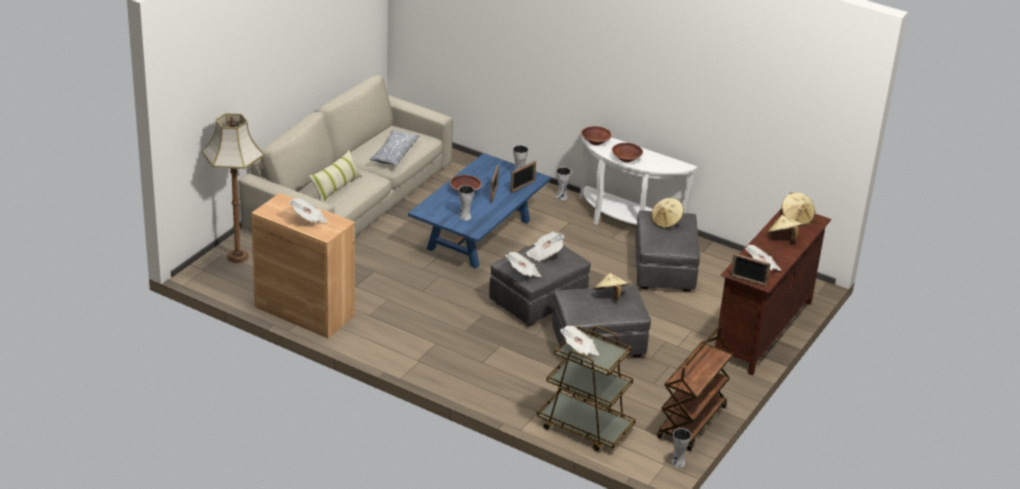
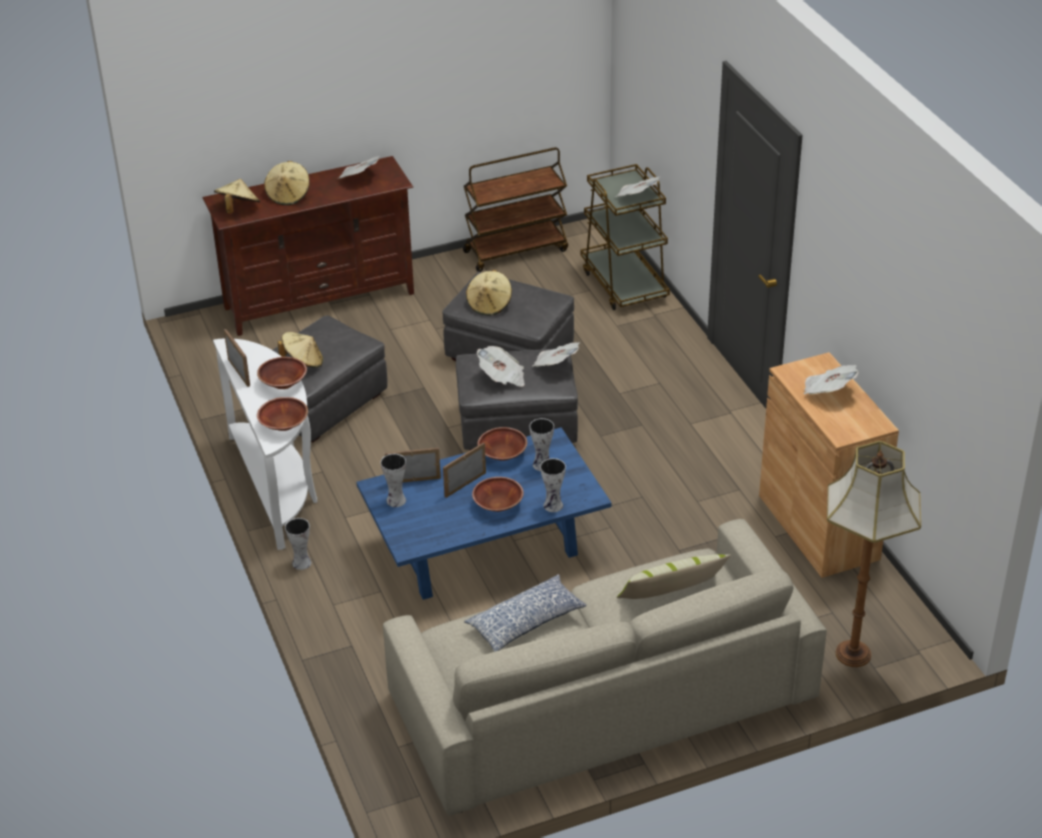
camera: 140 degrees left, 5 degrees up
vase [671,428,691,468] -> vase moved to [540,458,566,512]
picture frame [730,253,771,287] -> picture frame moved to [224,329,250,387]
none -> brown bowl [477,427,527,461]

